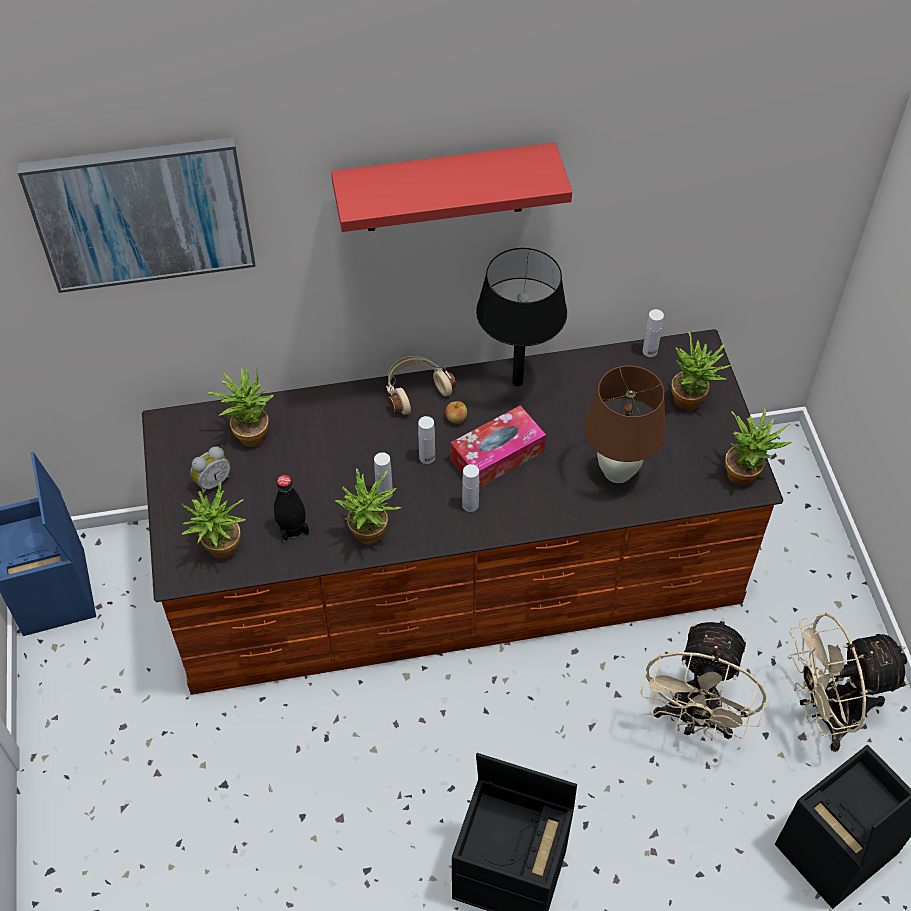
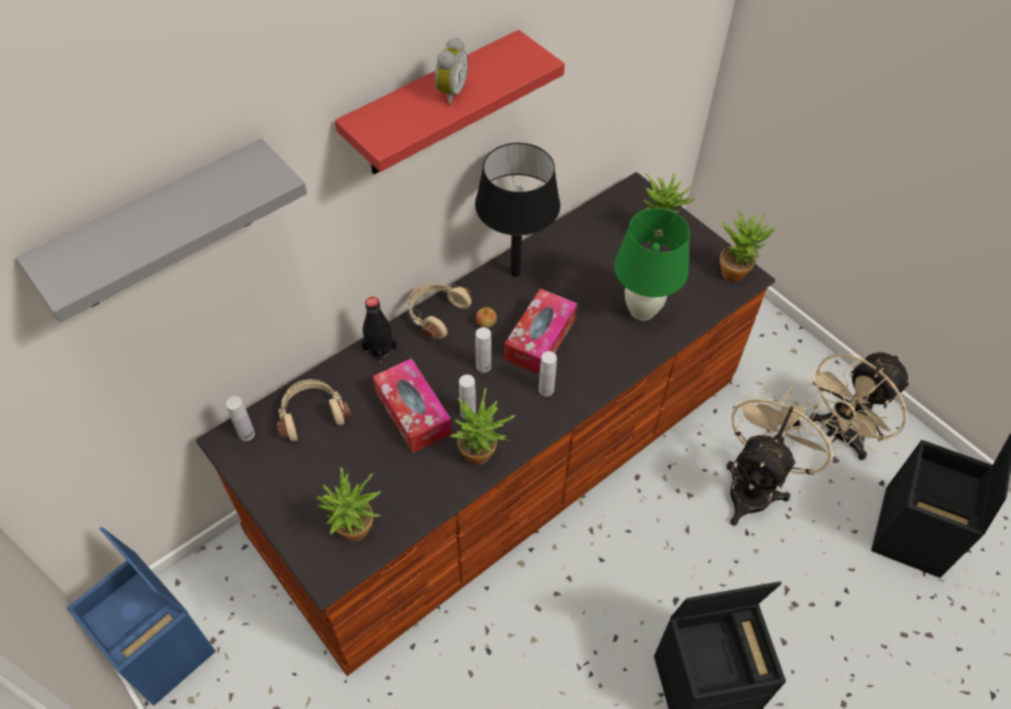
camera: 30 degrees left, 0 degrees up
picture [18,137,256,293] -> grey shelf [16,139,307,323]
alarm clock [190,446,231,495] -> alarm clock moved to [435,37,469,105]
potted plant [207,368,274,447] -> beige headphones [277,379,350,441]
black bottle [274,475,309,543] -> black bottle moved to [362,297,397,363]
brown table lamp [584,366,666,483] -> green table lamp [614,208,690,321]
beige fan [640,618,767,740] -> beige fan turned 135 degrees counterclockwise [726,385,838,526]
white bottle [642,309,664,357] -> white bottle moved to [226,396,255,441]
none -> tissue box [373,358,452,453]

